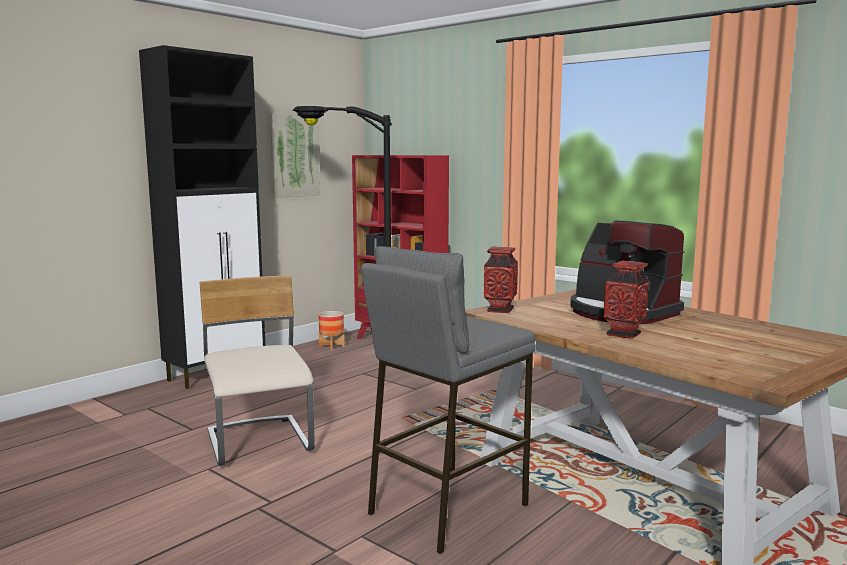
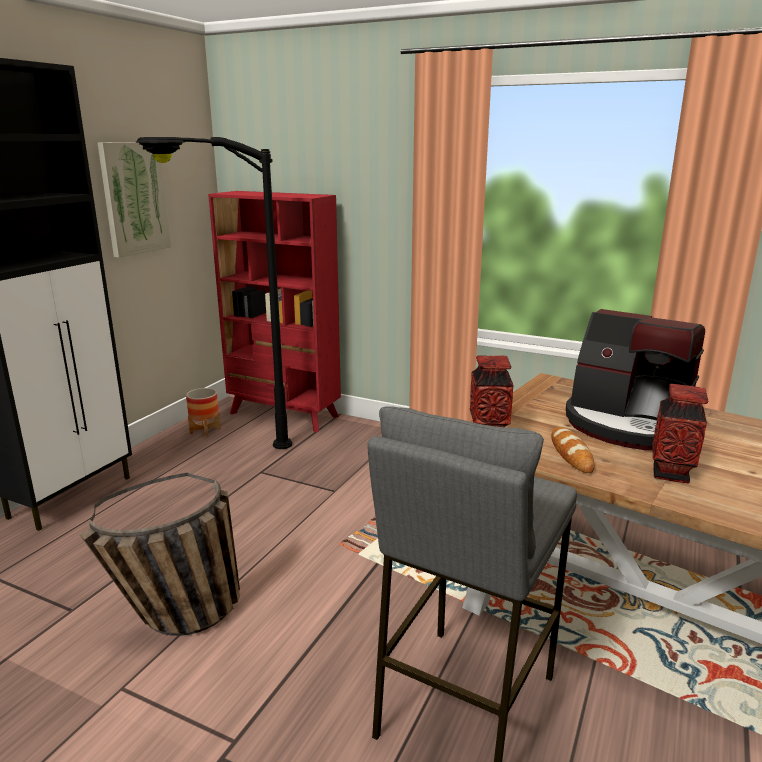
camera: 15 degrees left, 10 degrees up
beige chair [199,275,315,466] -> basket [80,473,240,636]
none -> bread [551,427,595,473]

